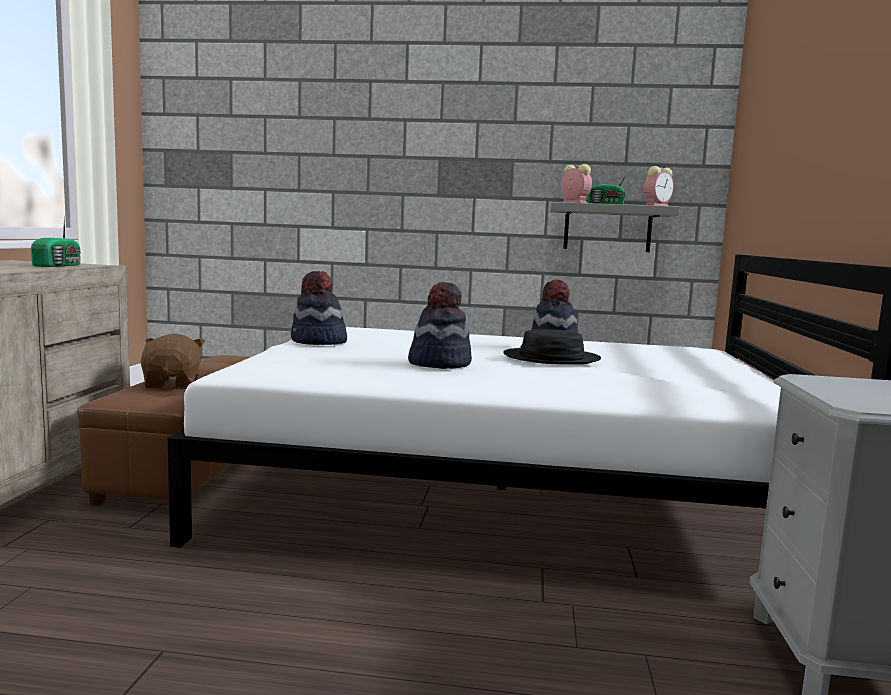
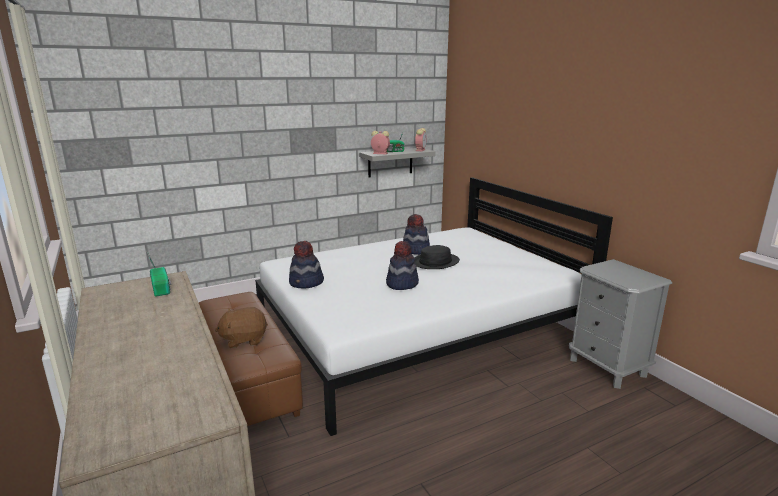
camera: 35 degrees left, 10 degrees up
brown plush toy [140,334,206,388] -> brown plush toy turned 60 degrees counterclockwise [215,307,268,348]

